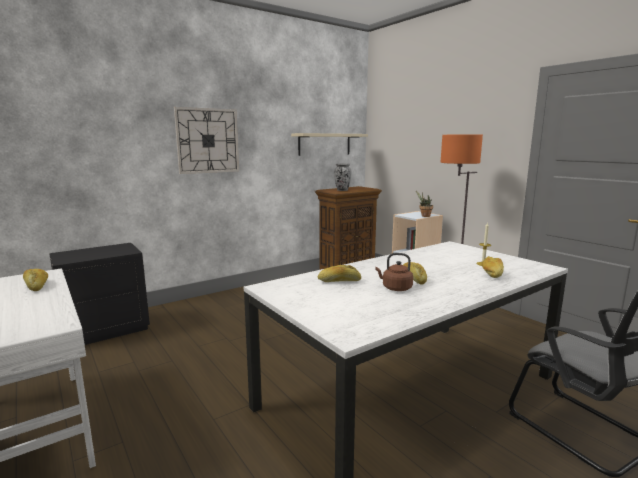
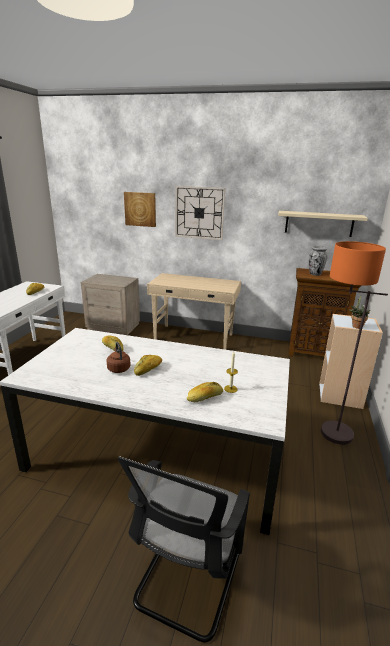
camera: 50 degrees right, 10 degrees up
black nightstand [49,243,150,345] -> beige nightstand [81,274,140,335]
none -> picture [124,192,156,227]
none -> beige console table [147,273,241,350]

